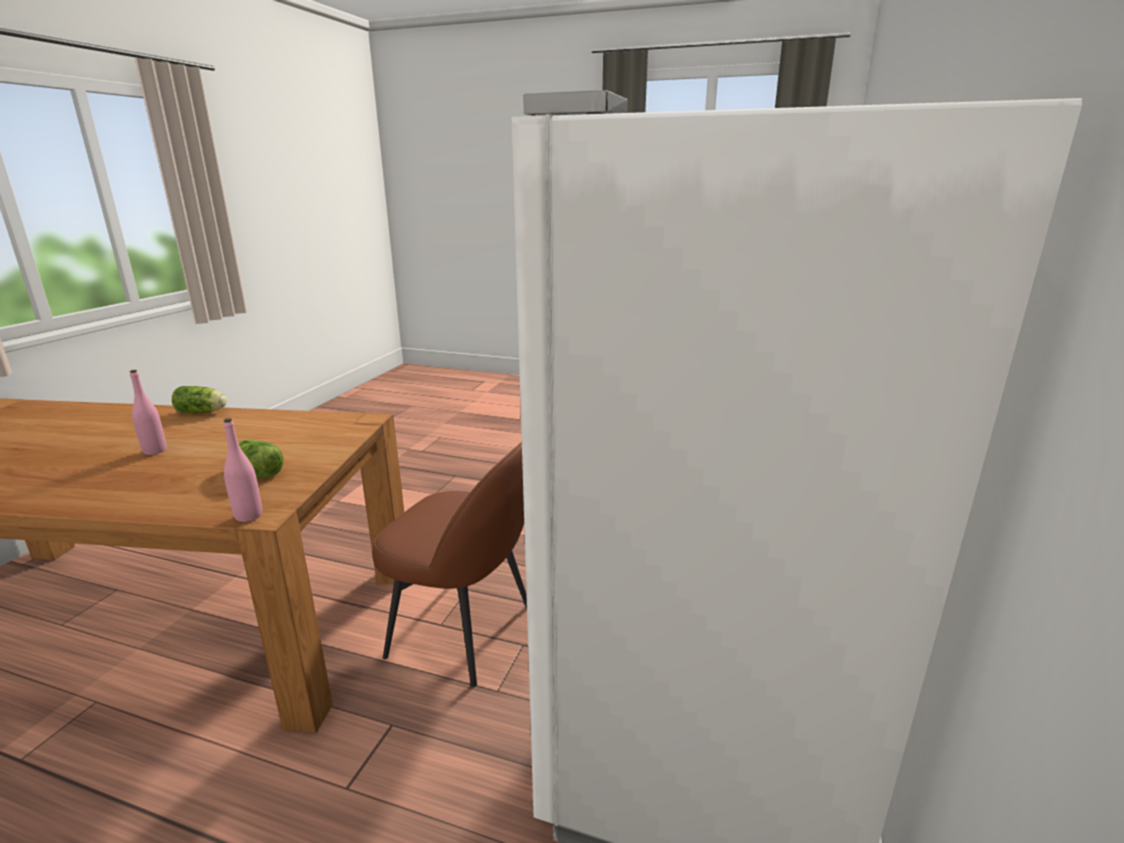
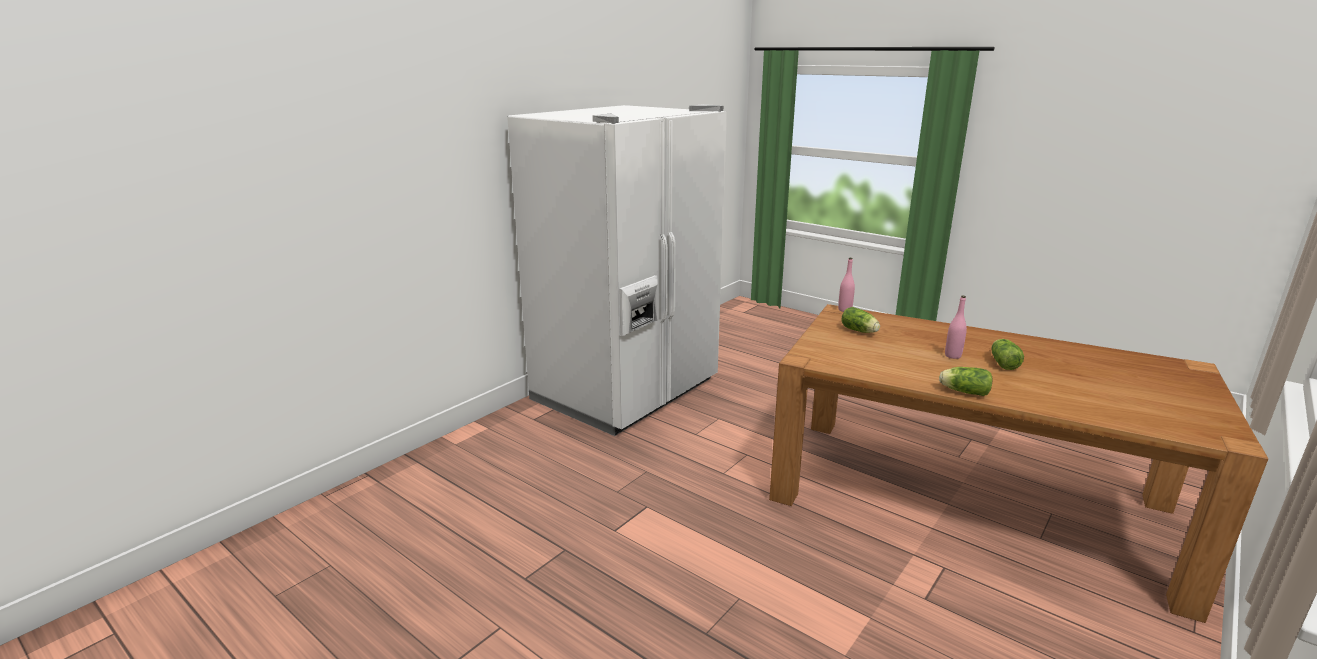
camera: 160 degrees left, 0 degrees up
brown chair [372,442,527,687] -> none
none -> lettuce [992,339,1024,370]

